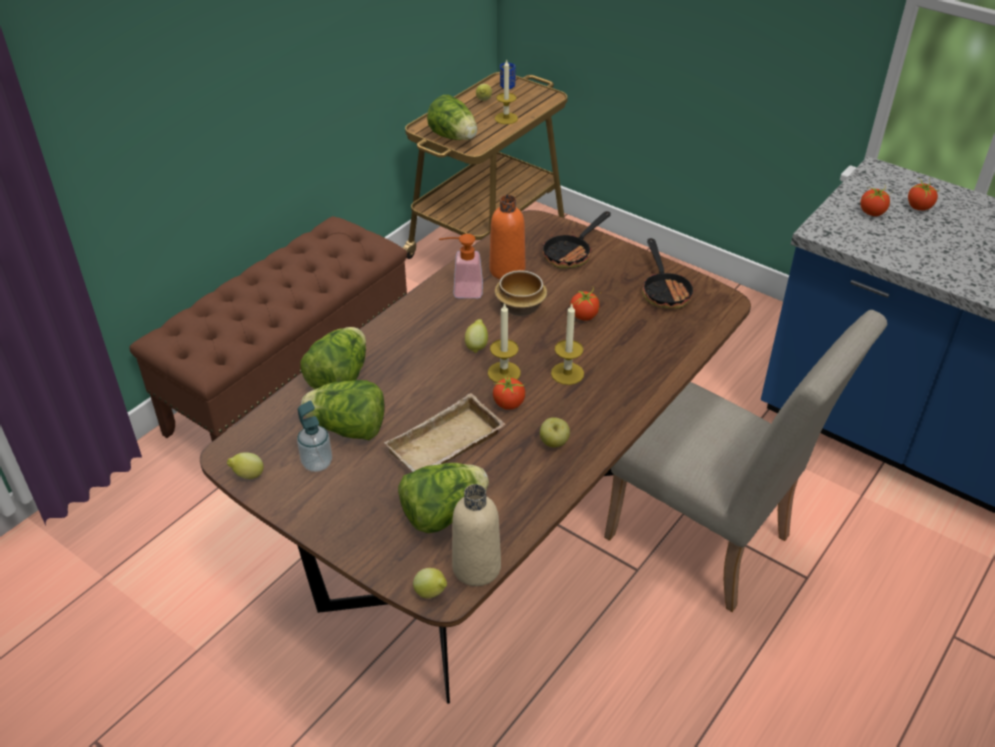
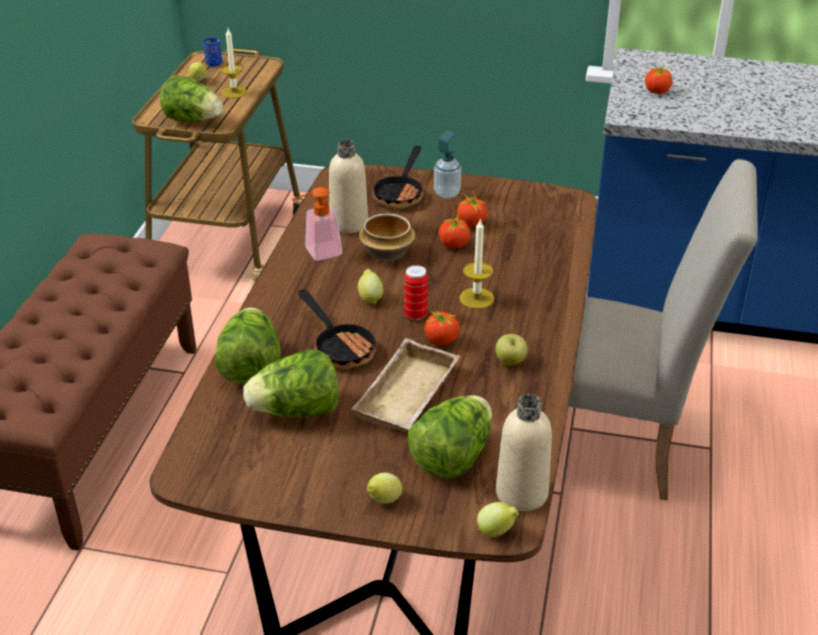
camera: 25 degrees left, 5 degrees down
lemon [227,452,264,479] -> lemon moved to [367,473,402,504]
soap dispenser [297,401,332,472] -> soap dispenser moved to [434,130,461,198]
candle [488,302,521,383] -> can [404,265,428,320]
orange bottle [489,195,526,279] -> beige bottle [329,140,368,233]
frying pan [642,238,696,309] -> frying pan moved to [298,289,379,369]
tomato [908,178,940,211] -> tomato moved to [457,190,488,227]

